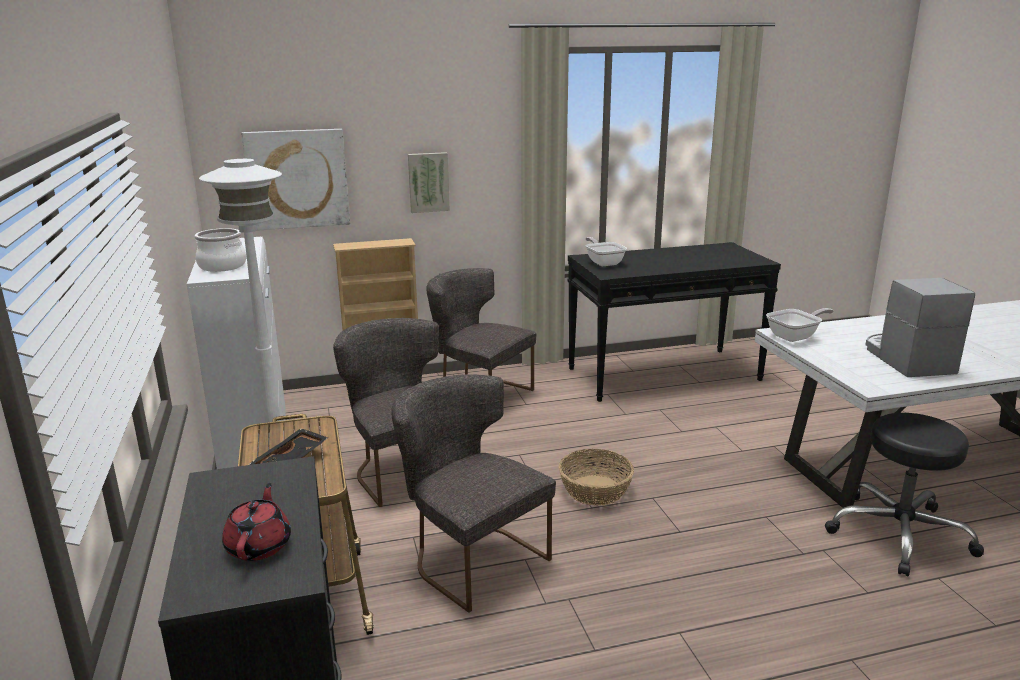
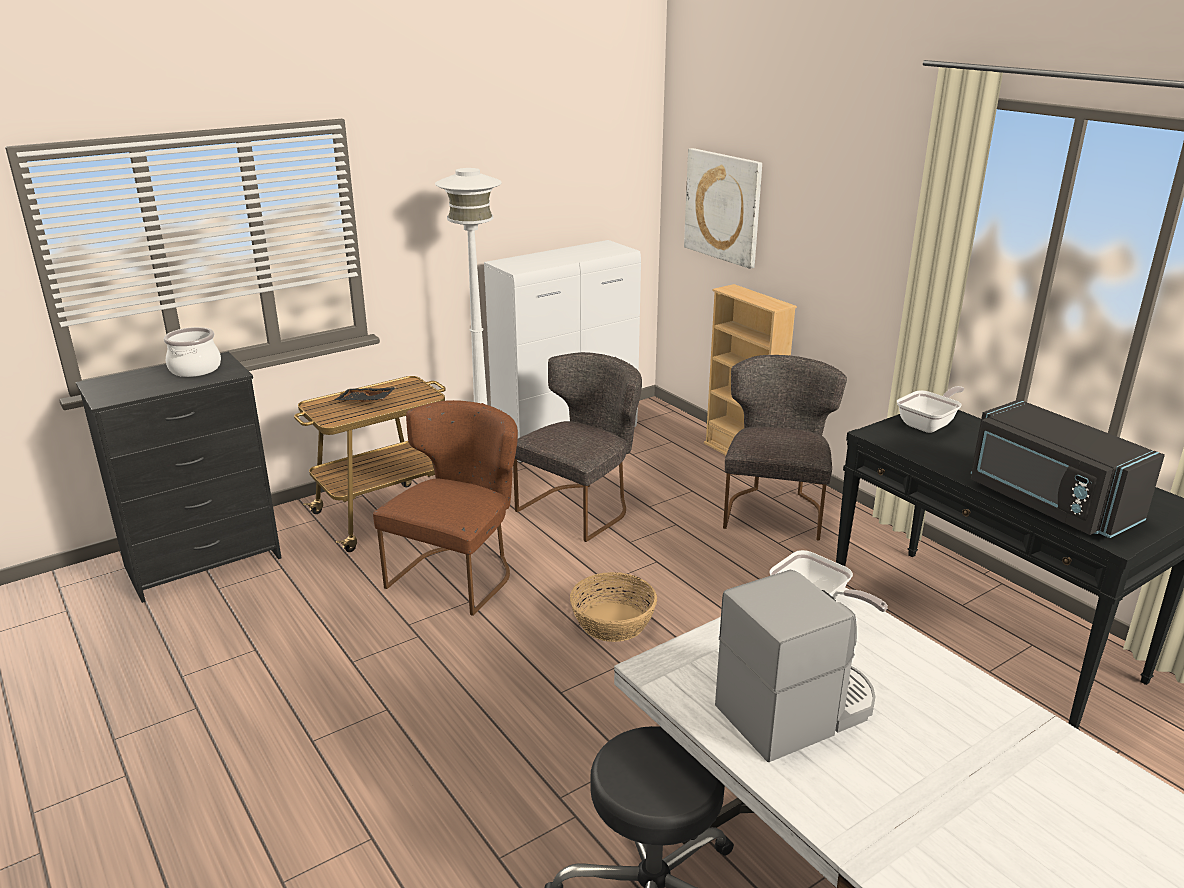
camera: 70 degrees right, 5 degrees up
cooking pot [195,228,246,272] -> cooking pot moved to [164,327,221,377]
red teapot [222,483,291,561] -> none
grey chair [391,374,556,613] -> brown chair [373,400,518,616]
picture [408,152,450,213] -> none
none -> black microwave [971,399,1165,538]

